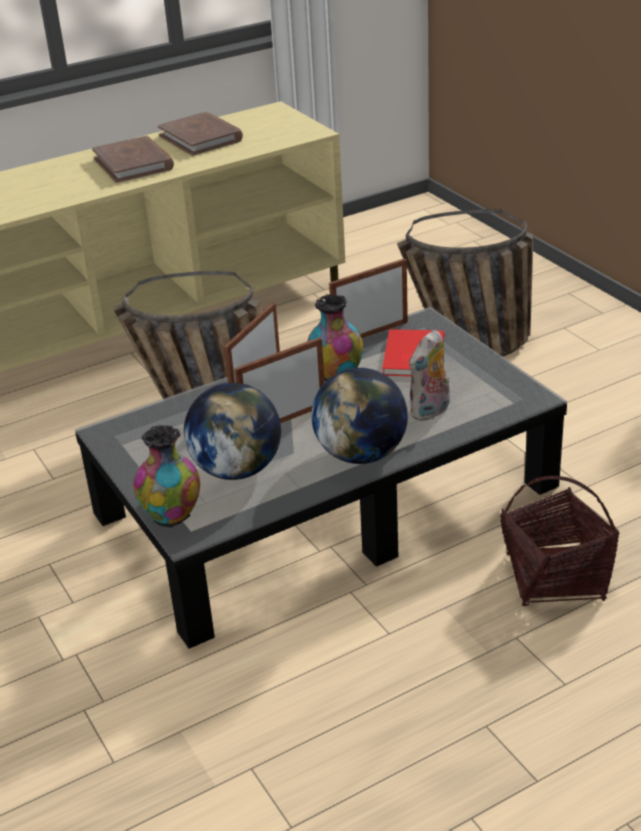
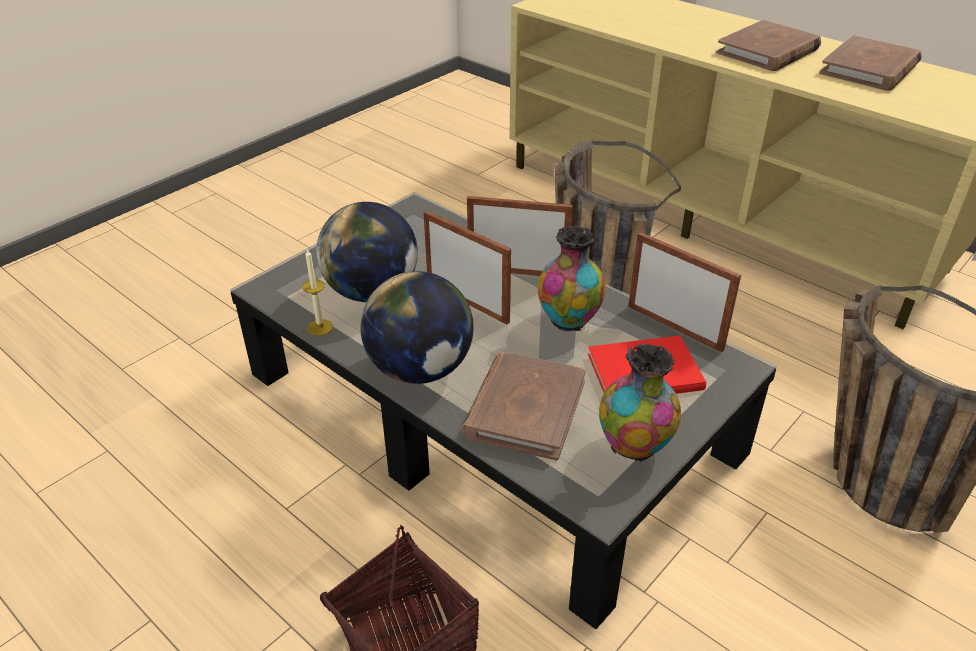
camera: 70 degrees right, 5 degrees up
vase [134,425,200,528] -> vase moved to [599,344,681,462]
plush toy [409,330,450,421] -> brown book [461,352,586,460]
none -> candle [302,249,333,336]

